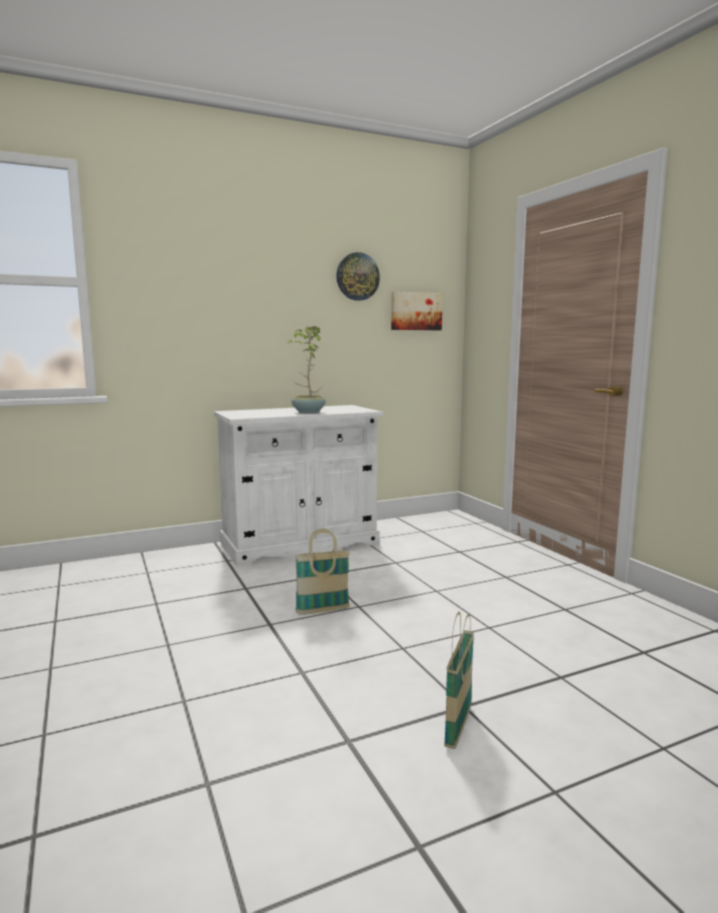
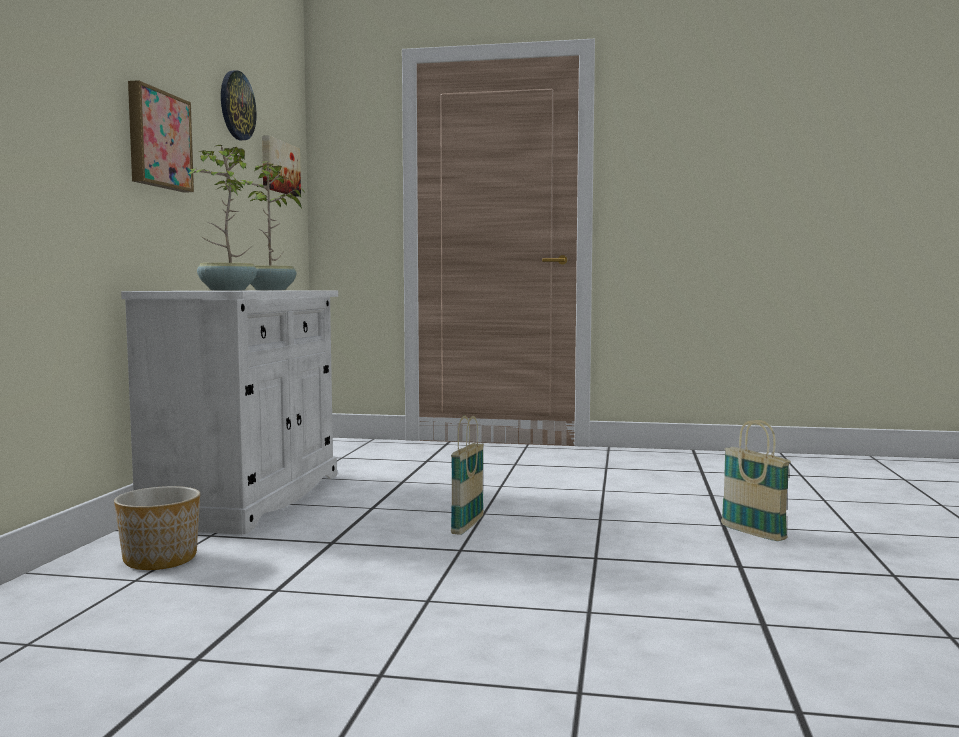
camera: 55 degrees left, 5 degrees down
none -> planter [114,486,200,570]
none -> picture [128,80,194,192]
none -> potted plant [188,145,257,290]

